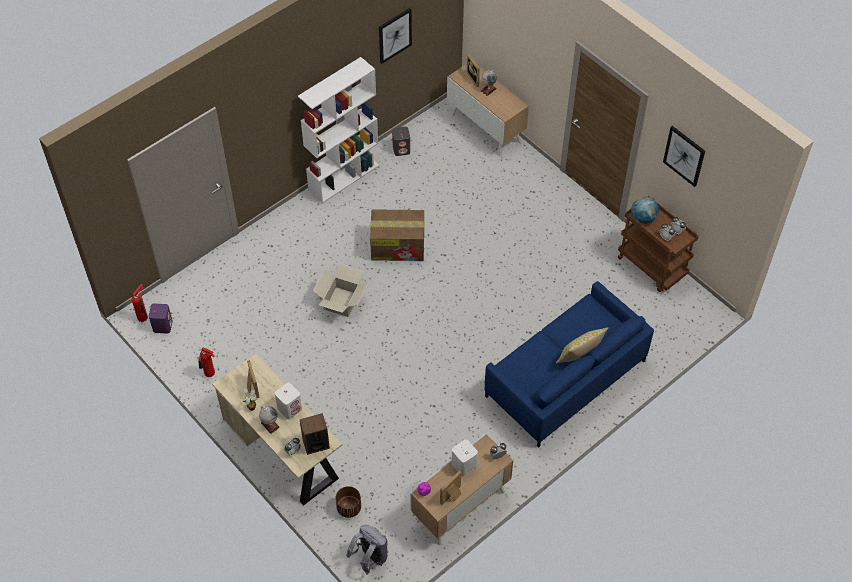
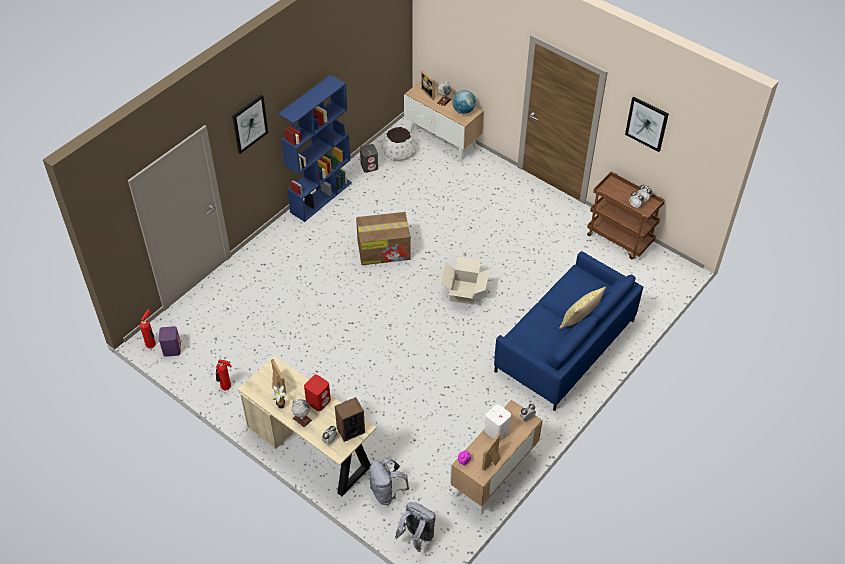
camera: 10 degrees left, 5 degrees down
white speaker [275,383,302,419] -> red speaker [304,375,331,411]
white bookcase [298,57,379,204] -> blue bookcase [278,75,352,222]
cardboard box [313,264,369,317] -> cardboard box moved to [440,256,490,305]
brown planter [336,486,361,518] -> grey backpack [369,458,409,505]
picture [379,8,412,64] -> picture moved to [232,94,268,154]
globe [631,197,659,224] -> globe moved to [452,90,476,114]
none -> white planter [382,127,416,161]

